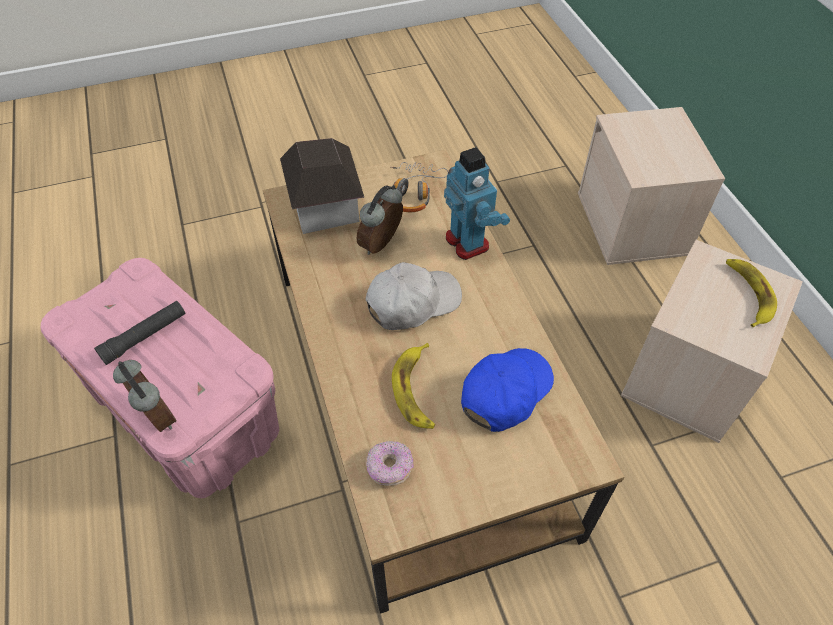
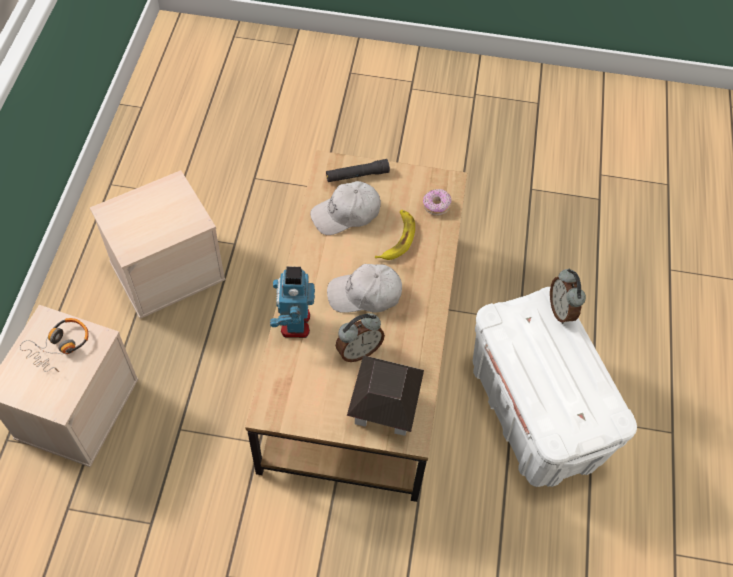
camera: 155 degrees left, 5 degrees up
pink storage box [41,258,279,498] -> white storage box [473,286,637,487]
black flashlight [94,301,185,365] -> black flashlight moved to [326,159,390,182]
headphones [391,162,448,212] -> headphones moved to [20,318,89,372]
blue cap [461,348,554,432] -> white cap [310,181,381,235]
banana [726,259,777,327] -> none

